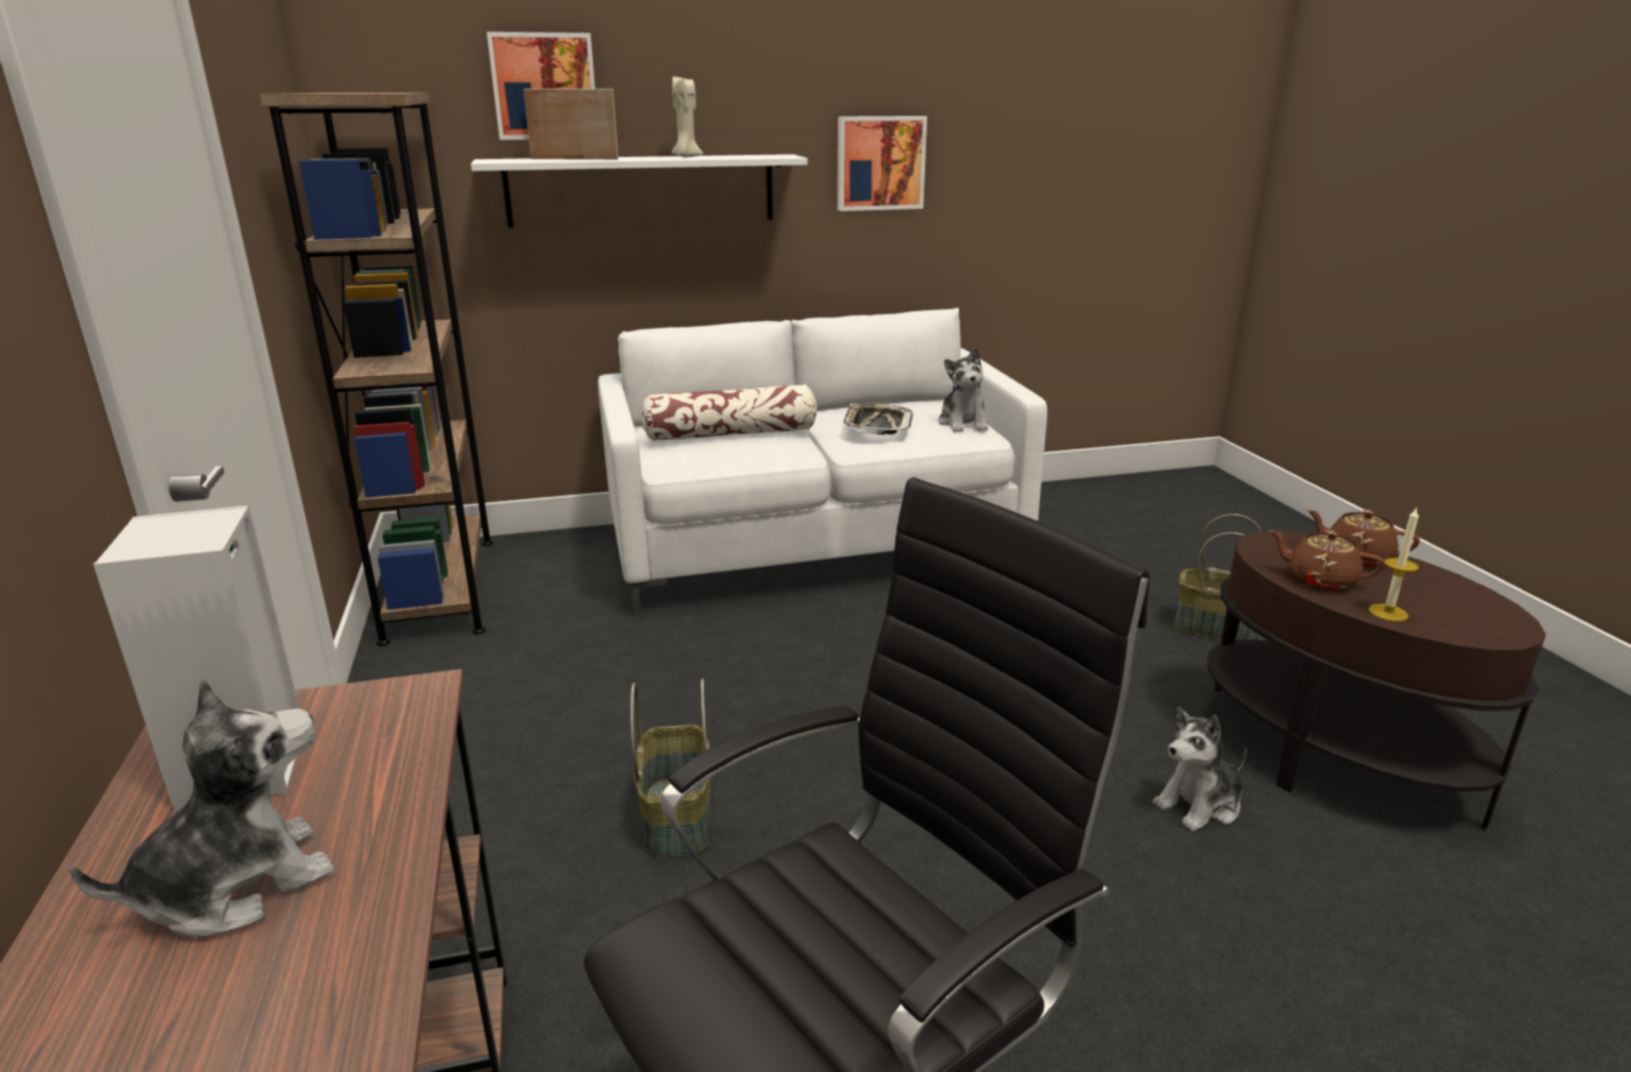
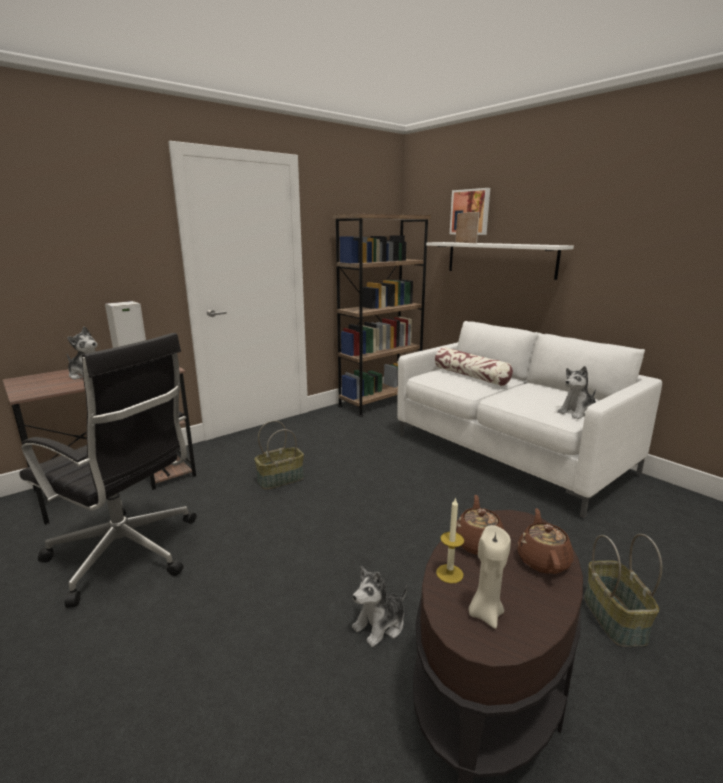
camera: 65 degrees right, 5 degrees down
beige candle [672,76,703,157] -> beige candle moved to [469,525,511,629]
picture [837,116,927,211] -> none
tray [843,403,913,435] -> none
plush toy [1153,707,1247,832] -> plush toy turned 75 degrees counterclockwise [352,566,407,647]

